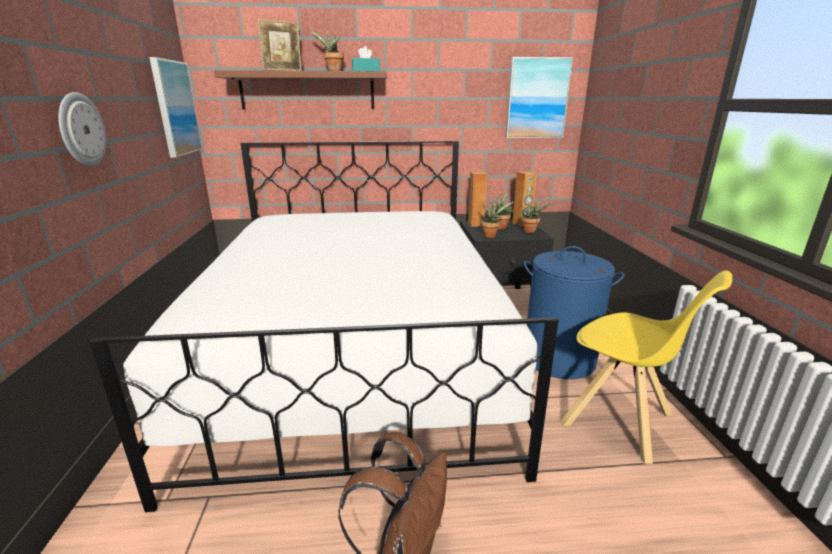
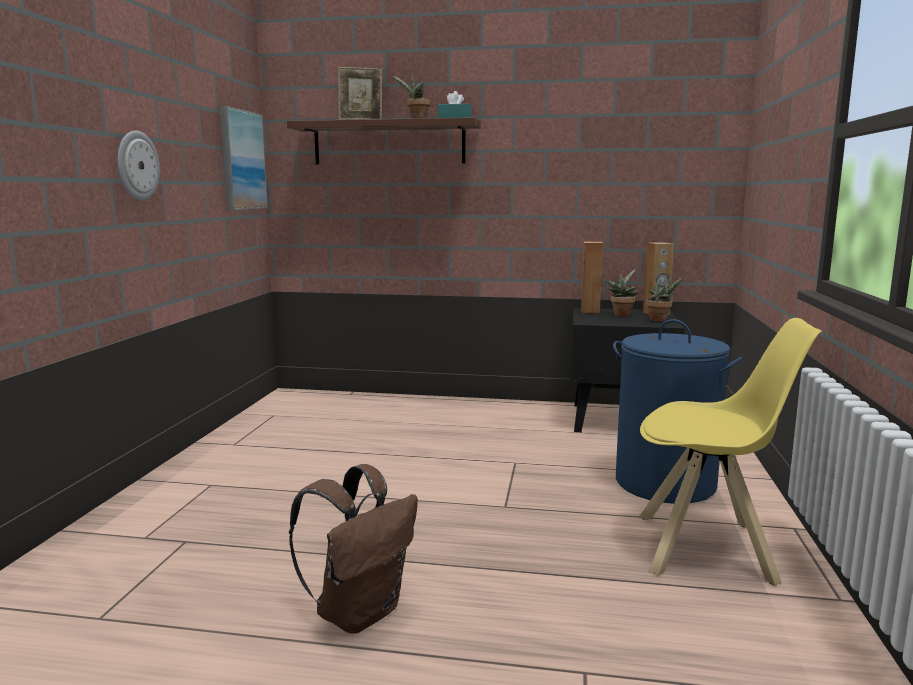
camera: 15 degrees right, 10 degrees down
white bed [89,141,559,512] -> none
potted plant [481,201,513,238] -> none
picture [505,57,573,138] -> none
yellow chair [560,271,732,464] -> yellow chair turned 45 degrees counterclockwise [639,318,822,585]

